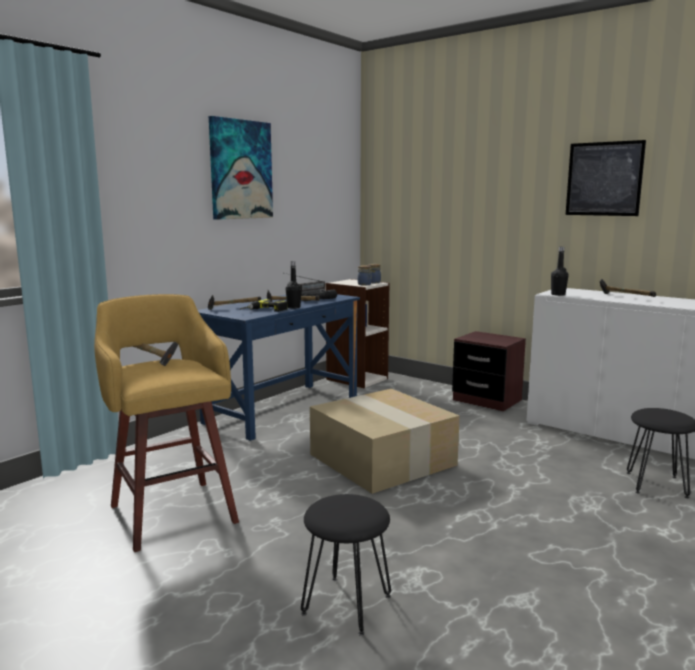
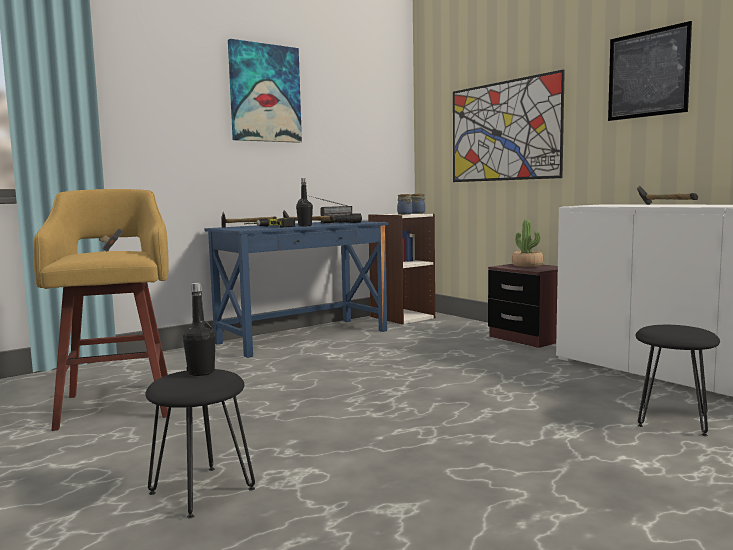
camera: 15 degrees right, 5 degrees down
cardboard box [310,389,460,494] -> none
black bottle [551,247,568,296] -> black bottle moved to [183,282,216,376]
none -> picture [453,69,565,182]
none -> potted plant [512,219,543,267]

